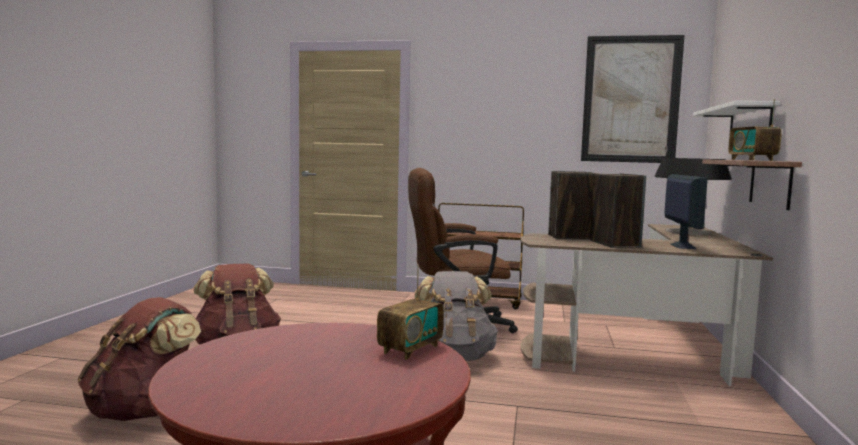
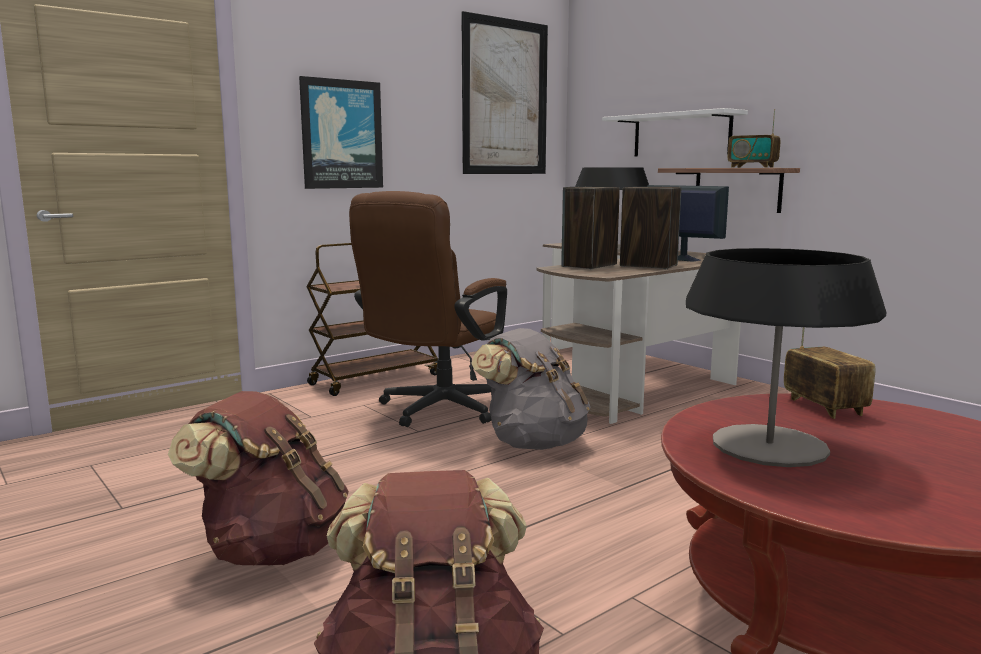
camera: 50 degrees left, 5 degrees up
none -> picture [299,76,383,189]
none -> table lamp [686,248,887,467]

